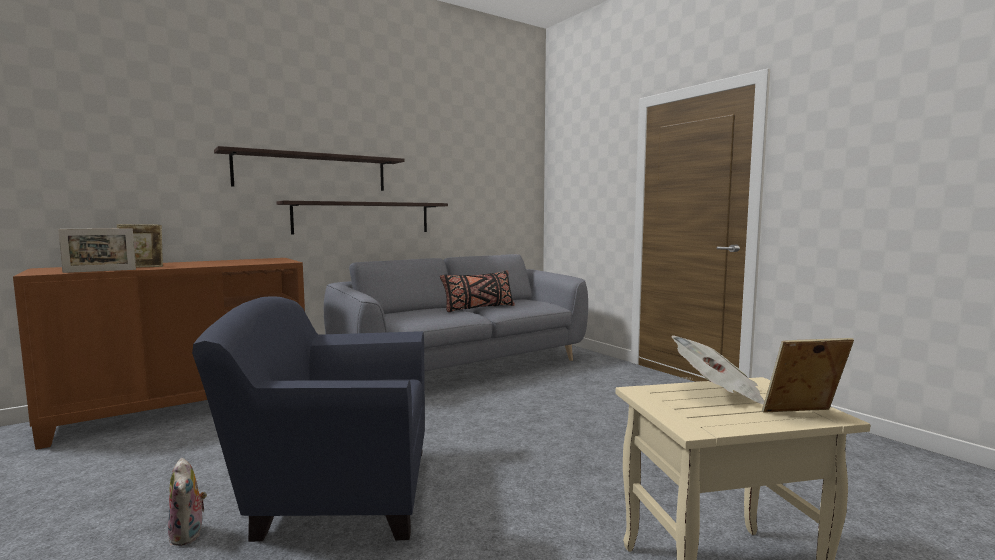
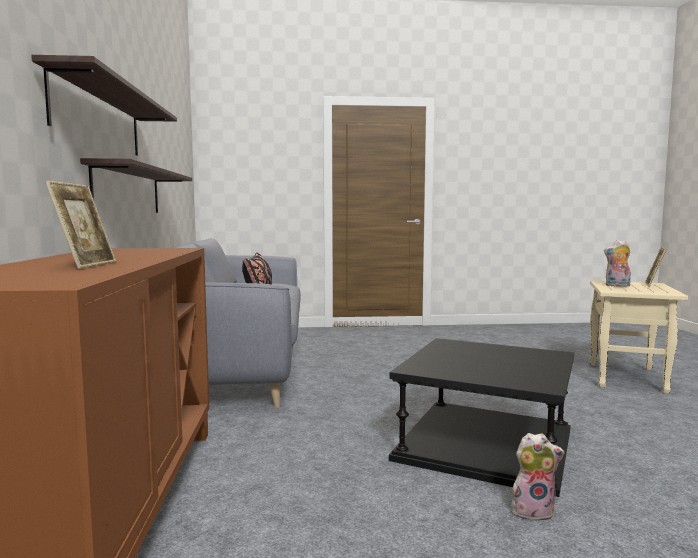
camera: 60 degrees left, 0 degrees up
picture frame [58,228,136,273] -> none
blue armchair [192,297,425,542] -> black side table [389,338,574,497]
newspaper [671,335,764,404] -> plush toy [604,240,631,287]

